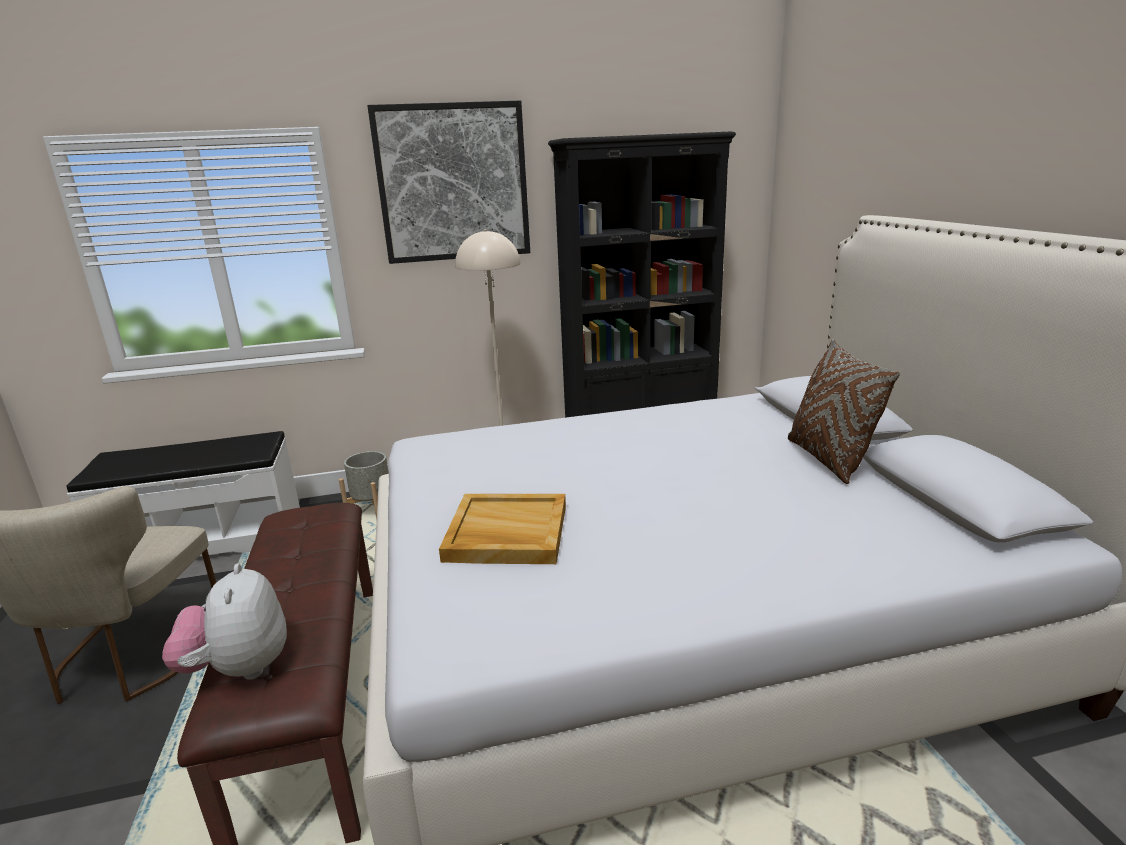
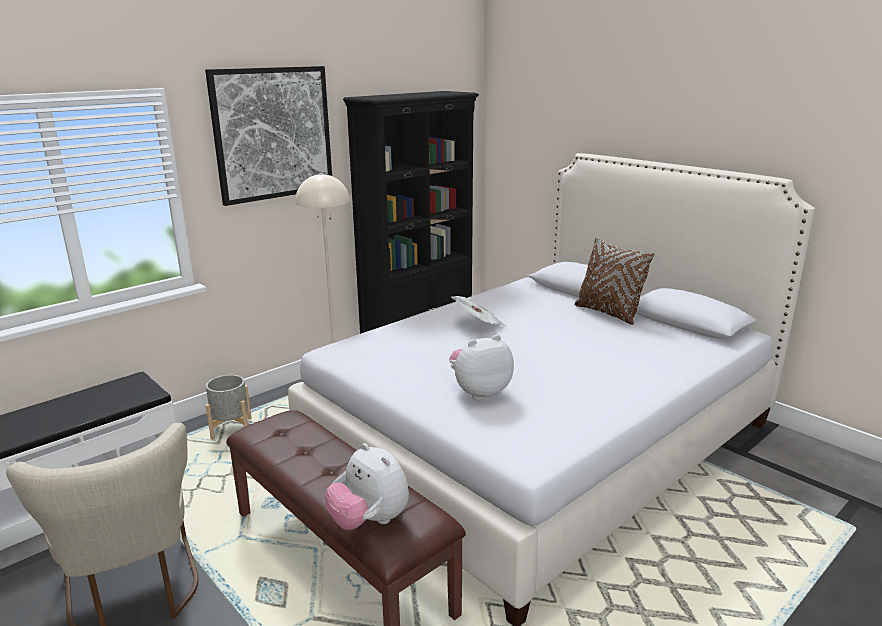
camera: 30 degrees left, 0 degrees up
beige tray [439,494,566,564] -> plush toy [449,335,514,400]
none -> newspaper [451,296,507,326]

